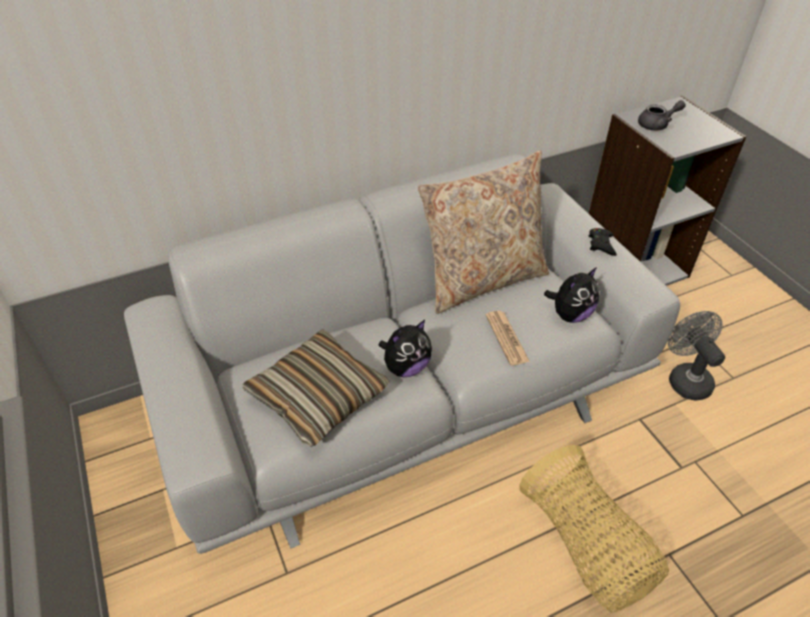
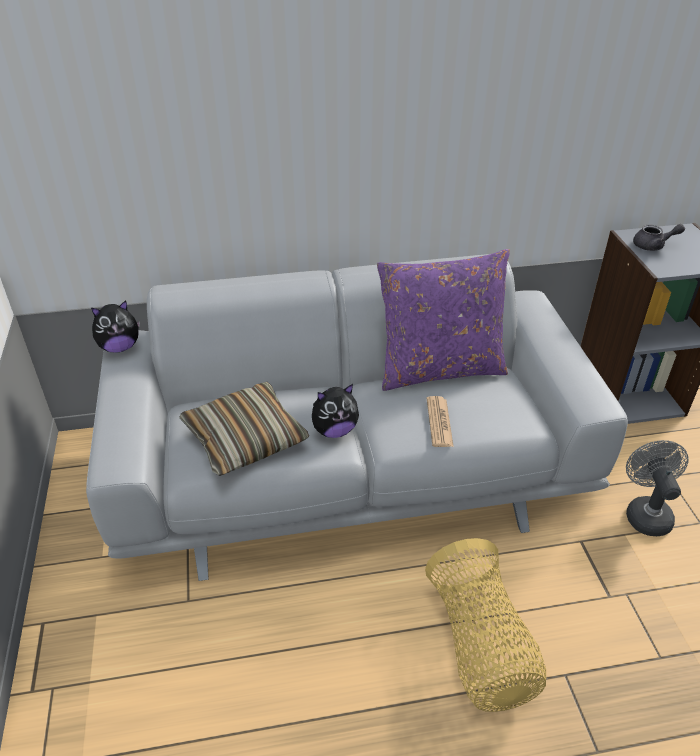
camera: 15 degrees right, 5 degrees down
beige pillow [418,151,549,314] -> purple pillow [377,249,510,391]
plush toy [544,267,599,323] -> plush toy moved to [91,300,140,353]
black game controller [588,228,617,256] -> none

